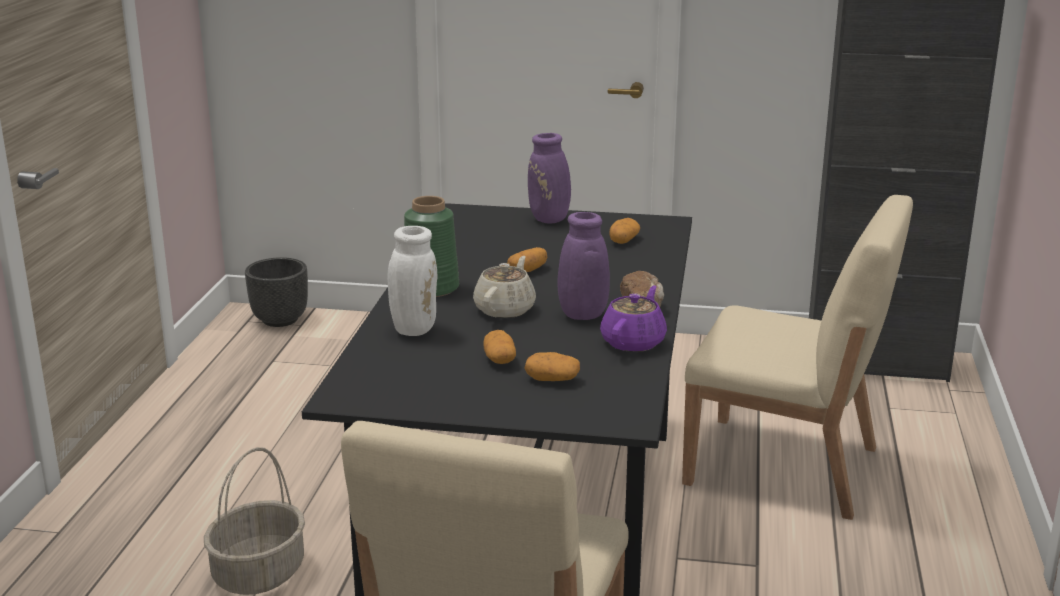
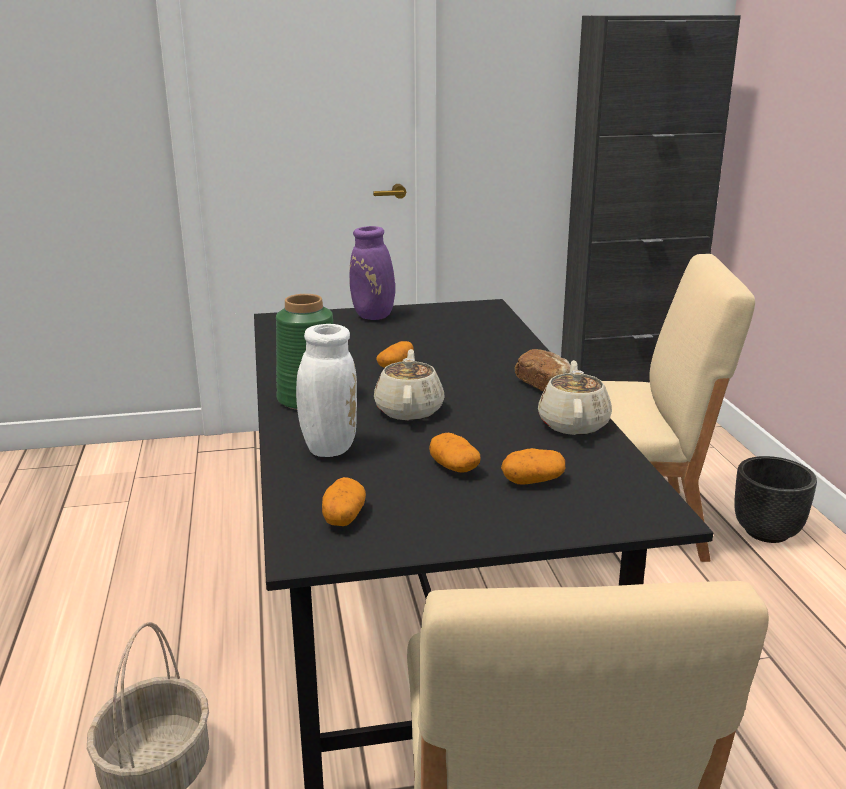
camera: 20 degrees left, 0 degrees up
black planter [245,257,308,327] -> black planter moved to [734,456,817,543]
purple vase [558,212,610,320] -> none
purple teapot [600,285,667,352] -> beige teapot [538,360,612,435]
potato [609,218,640,244] -> potato moved to [322,477,366,526]

